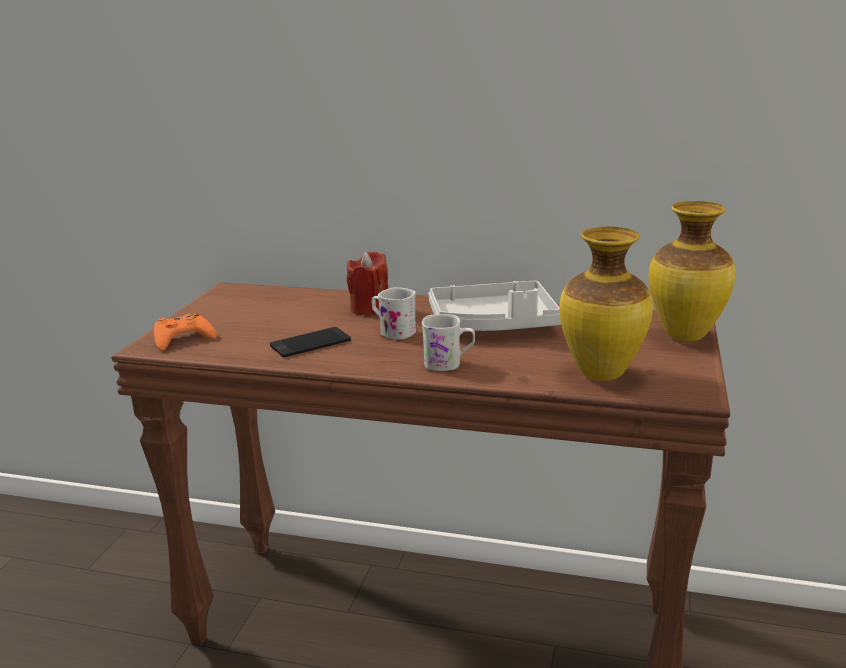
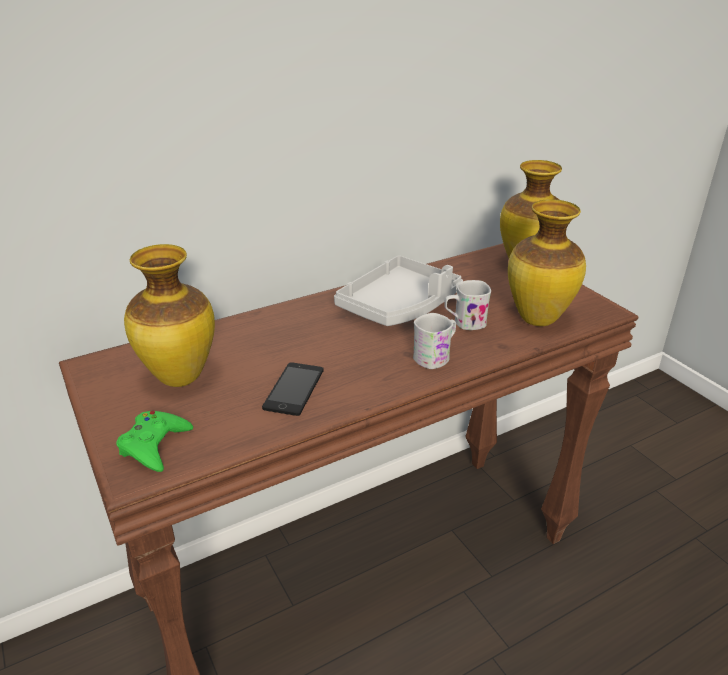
camera: 45 degrees left, 10 degrees up
orange game controller [154,314,217,351] -> green game controller [116,411,193,472]
red candle [346,251,388,315] -> none
white mug [372,287,416,340] -> white mug moved to [444,280,491,330]
none -> vase [124,244,215,387]

